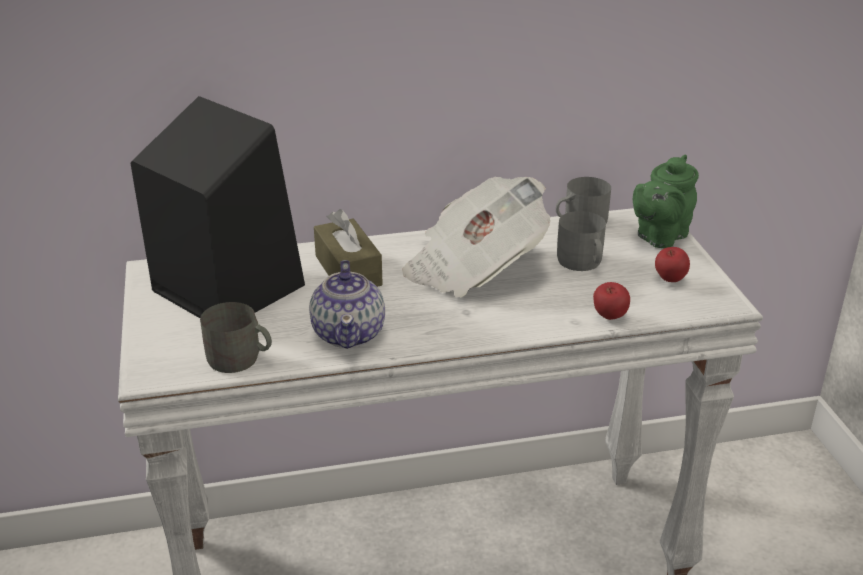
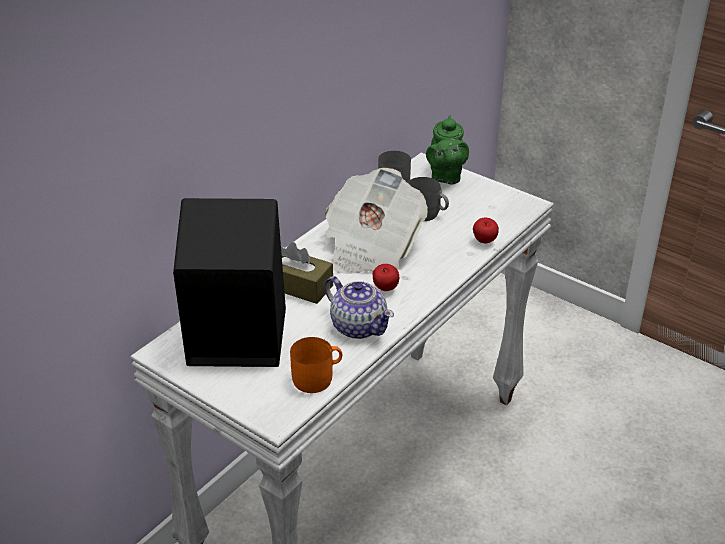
camera: 40 degrees left, 5 degrees up
grey mug [200,302,272,373] -> orange mug [290,337,342,393]
apple [655,247,690,282] -> apple moved to [373,264,399,291]

